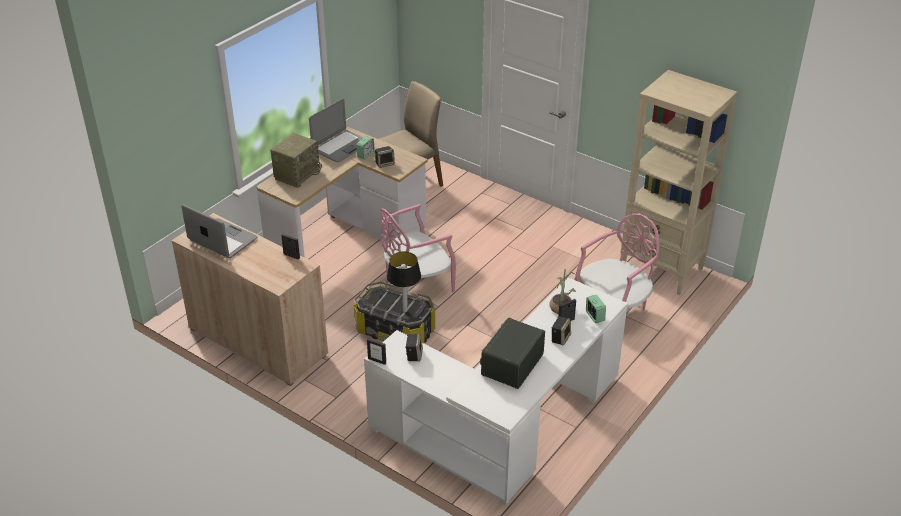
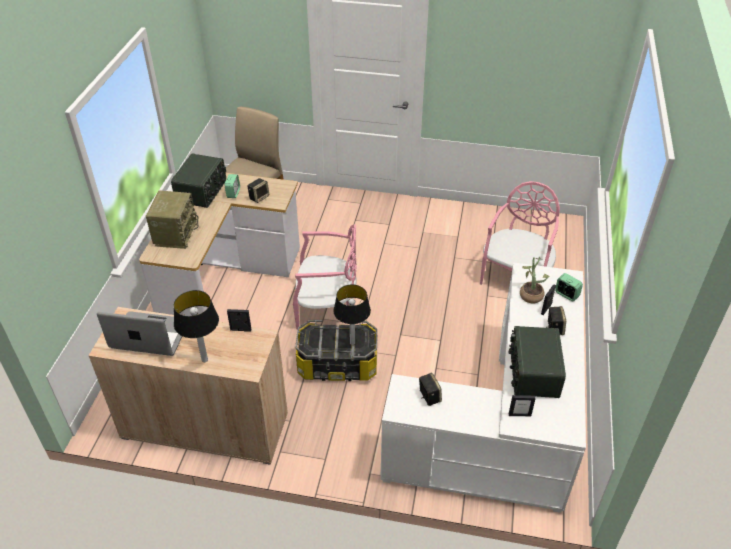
camera: 25 degrees left, 5 degrees up
laptop [309,99,363,162] -> radio [171,153,226,208]
picture frame [367,338,386,365] -> picture frame moved to [509,395,536,416]
pink chair [380,204,456,292] -> pink chair turned 120 degrees counterclockwise [293,225,357,330]
beige bookcase [621,70,737,295] -> none
none -> table lamp [174,290,219,362]

